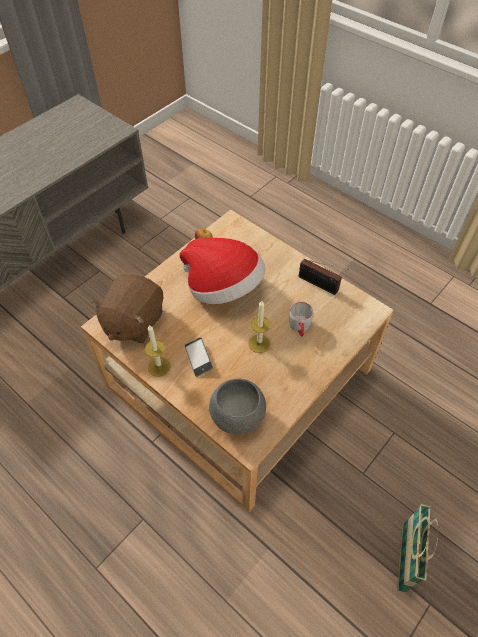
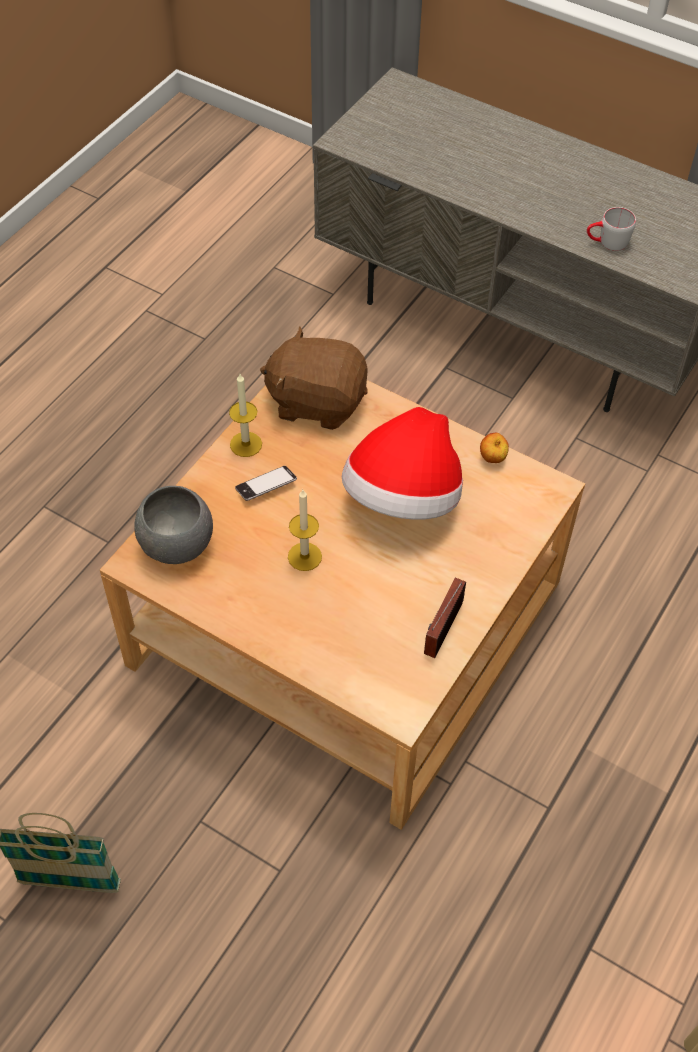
camera: 80 degrees right, 0 degrees up
grey mug [289,302,314,337] -> grey mug moved to [587,207,636,251]

